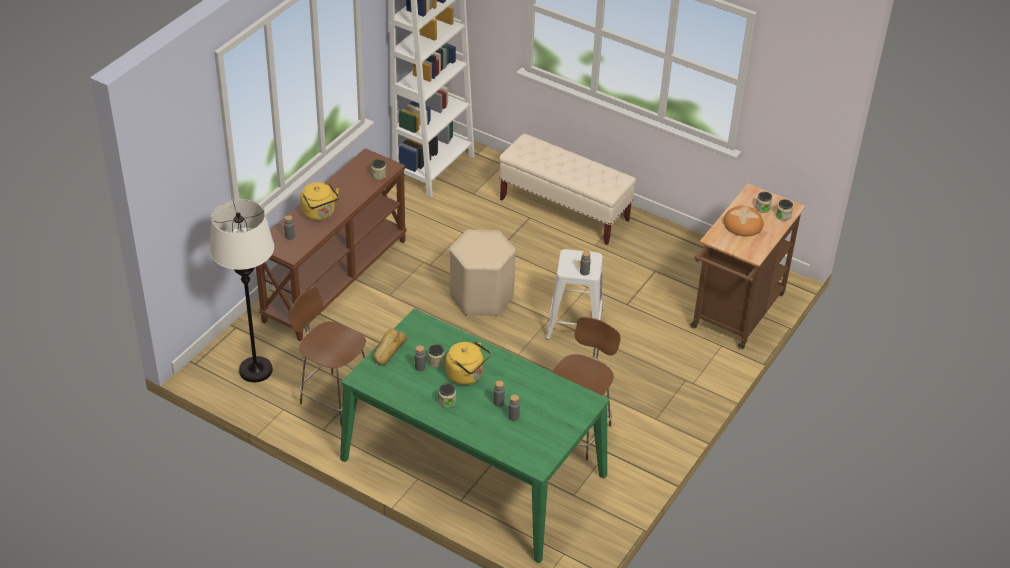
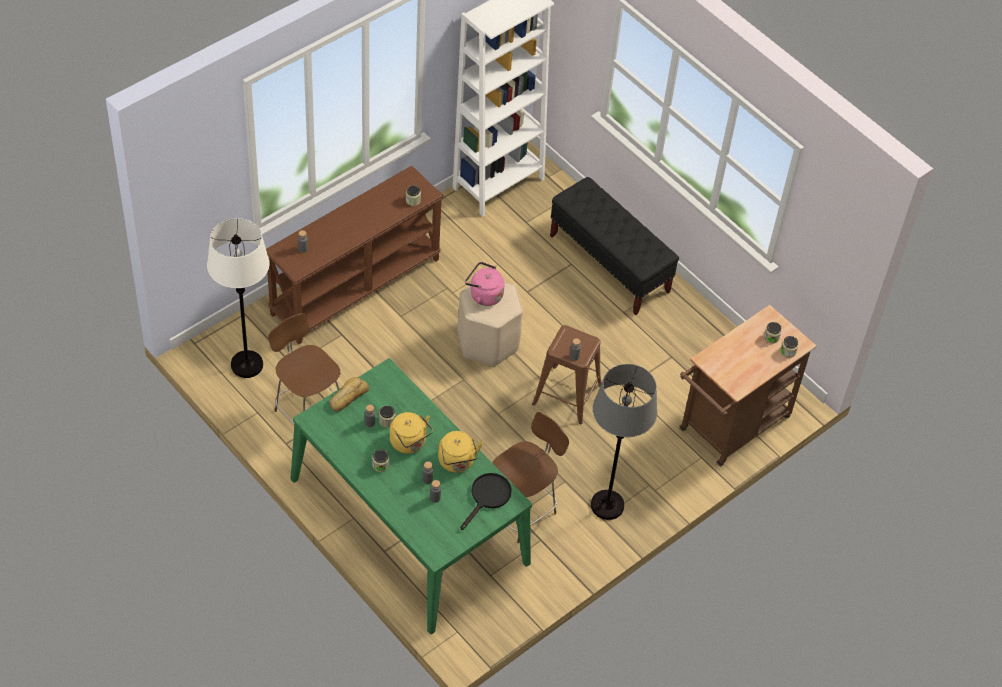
camera: 15 degrees right, 10 degrees up
yellow kettle [300,182,339,221] -> yellow kettle moved to [438,431,483,473]
beige bench [499,134,636,245] -> black bench [550,177,679,315]
white stool [546,249,604,340] -> brown stool [532,325,602,424]
bread [723,206,764,236] -> none
none -> black frying pan [460,473,512,530]
none -> pink kettle [465,262,505,306]
none -> grey floor lamp [591,364,657,520]

